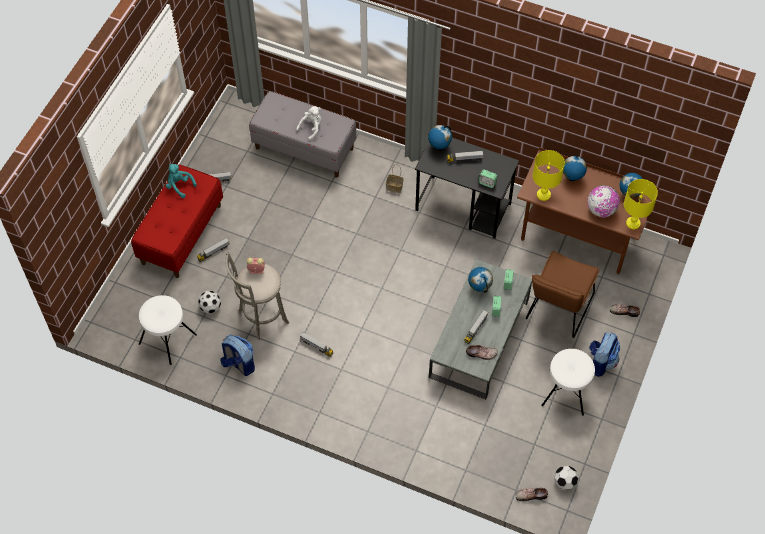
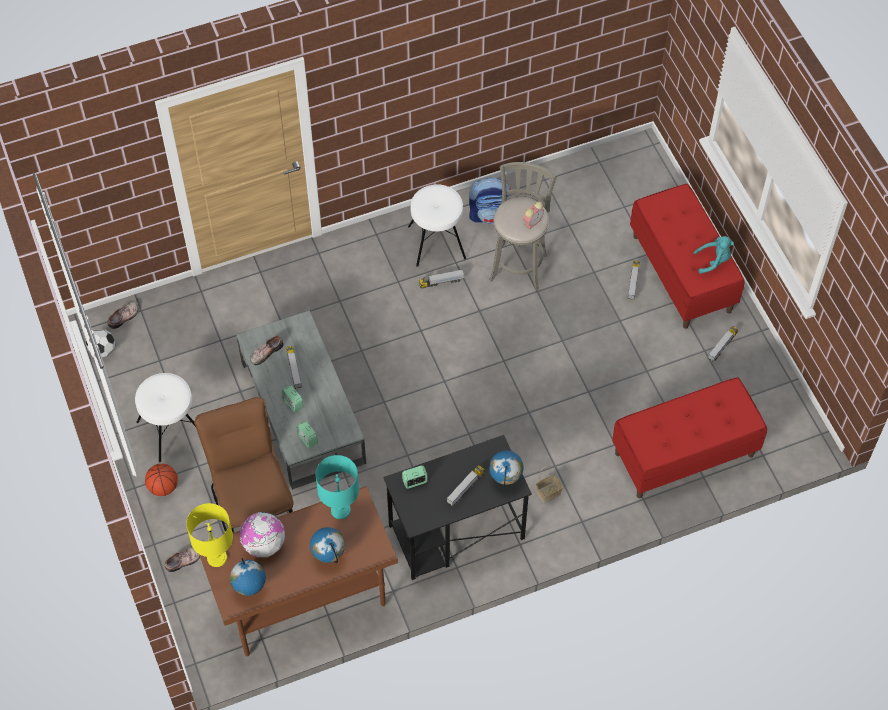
camera: 135 degrees right, 0 degrees up
white stool [139,295,197,365] -> white stool moved to [408,184,466,267]
football [198,291,221,313] -> none
grey bench [249,91,356,178] -> red bench [612,377,767,498]
white plush toy [296,106,322,141] -> none
globe [468,267,493,293] -> none
yellow table lamp [533,150,565,201] -> turquoise table lamp [316,455,359,519]
backpack [589,332,620,377] -> basketball [145,464,178,496]

